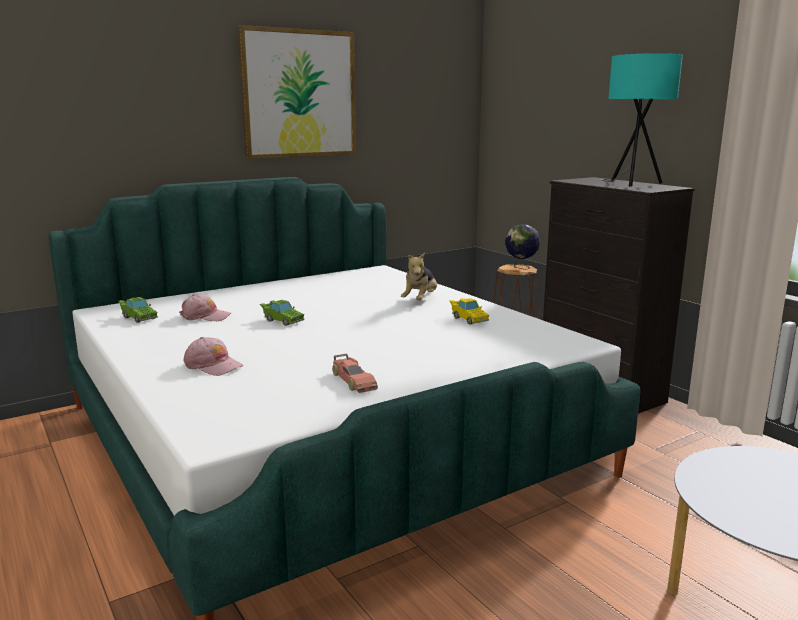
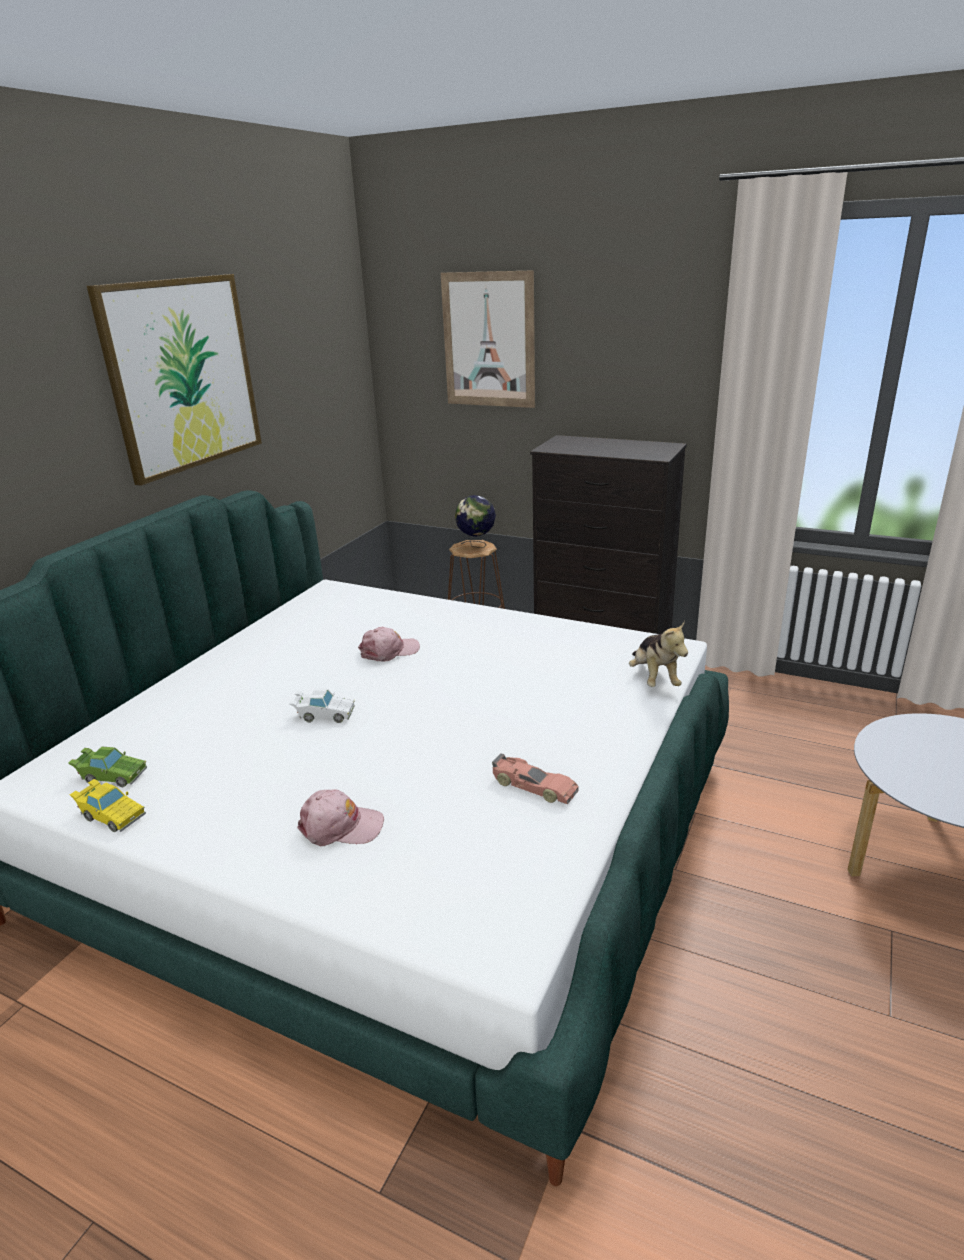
camera: 30 degrees left, 10 degrees up
pink cap [179,294,231,321] -> pink cap moved to [358,627,420,662]
green toy car [260,300,304,326] -> white toy car [289,688,355,723]
plush toy [401,253,437,300] -> plush toy moved to [629,621,688,687]
yellow toy car [449,298,489,325] -> yellow toy car moved to [70,779,146,833]
turquoise table lamp [601,53,683,187] -> none
none -> picture [441,270,535,408]

